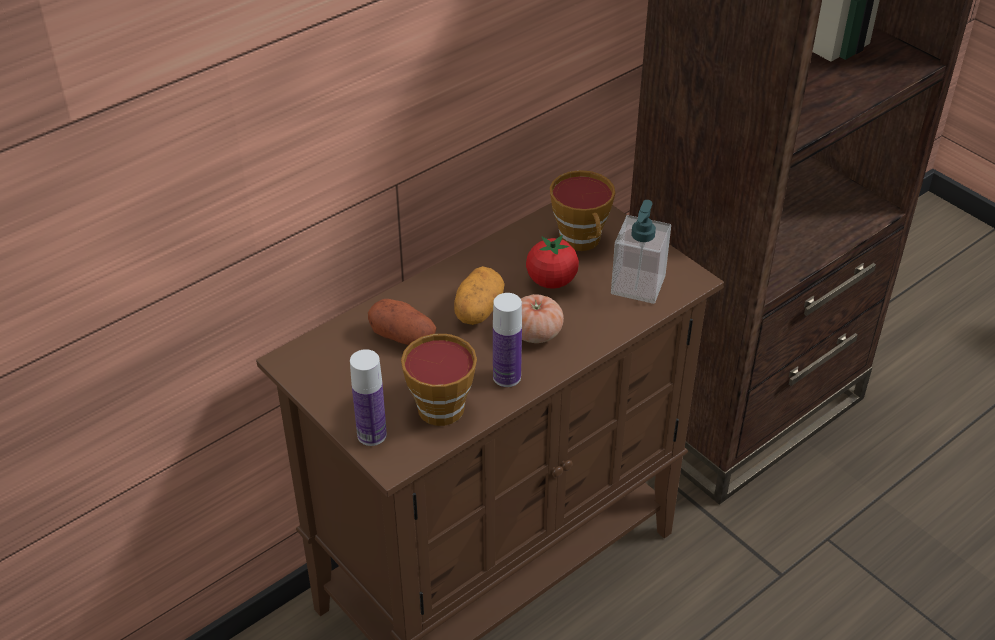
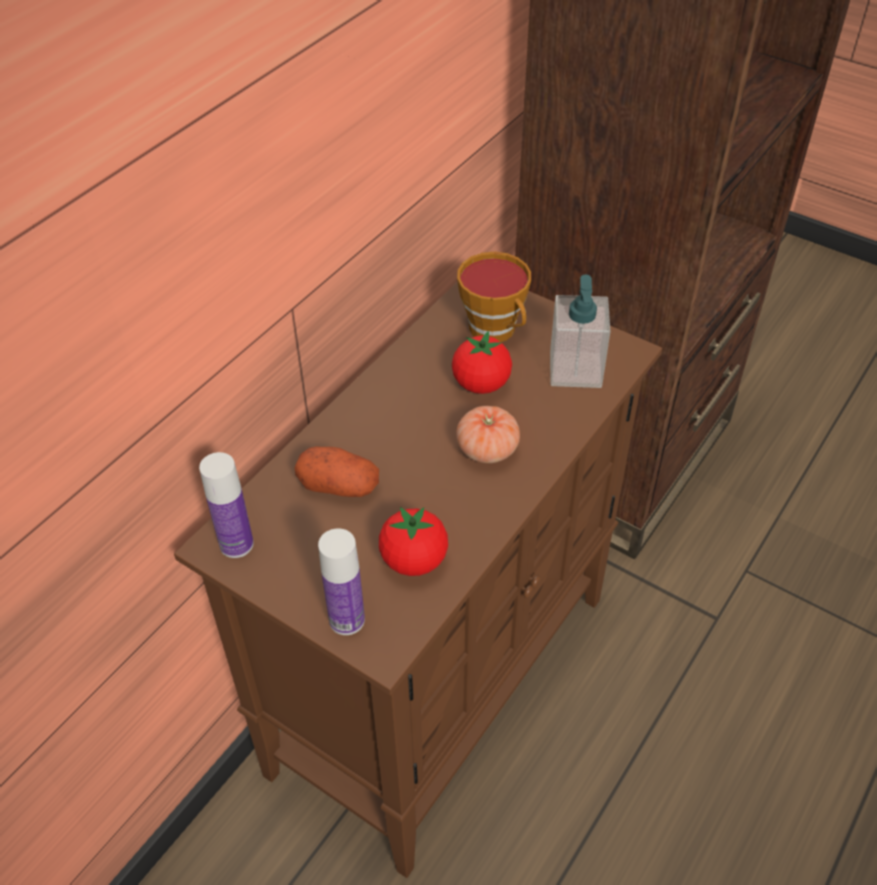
camera: 15 degrees left, 5 degrees up
cup [401,334,477,426] -> tomato [379,507,448,576]
potato [454,266,505,325] -> none
bottle [493,293,522,387] -> bottle moved to [199,452,254,558]

